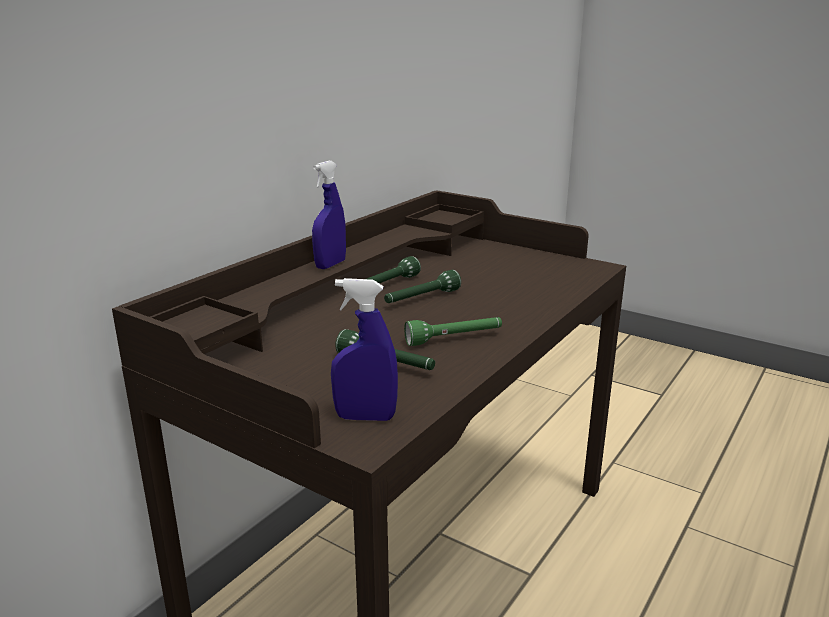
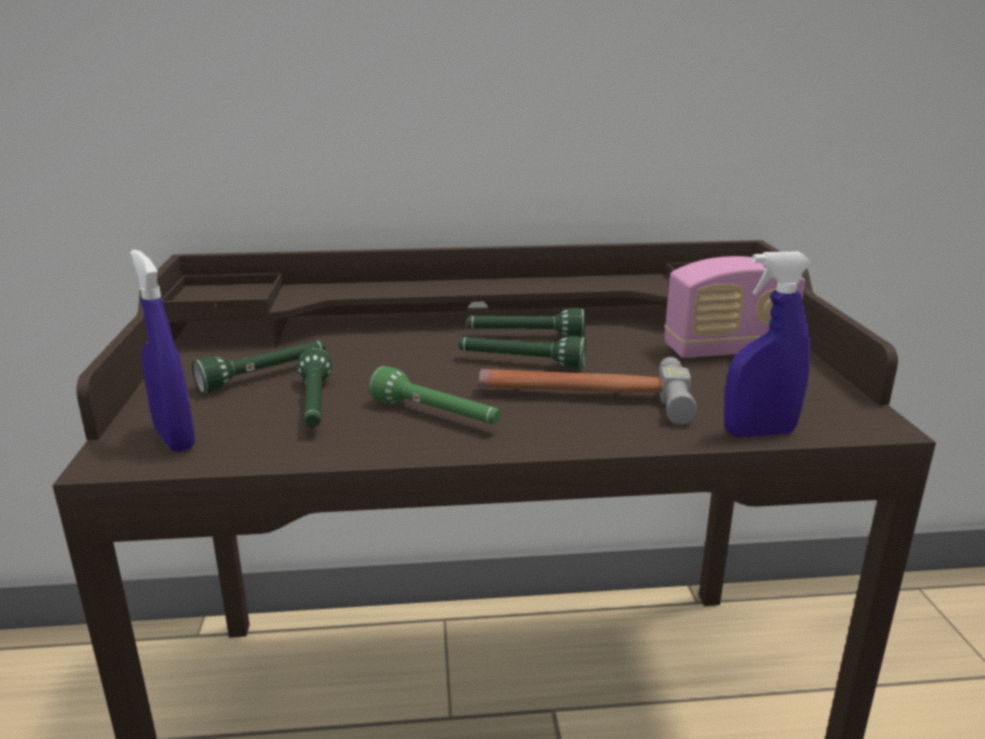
camera: 50 degrees right, 0 degrees up
blue spray bottle [312,161,346,269] -> blue spray bottle moved to [724,252,813,437]
none -> green flashlight [192,340,326,393]
none -> hammer [479,357,697,425]
none -> radio [664,256,805,358]

